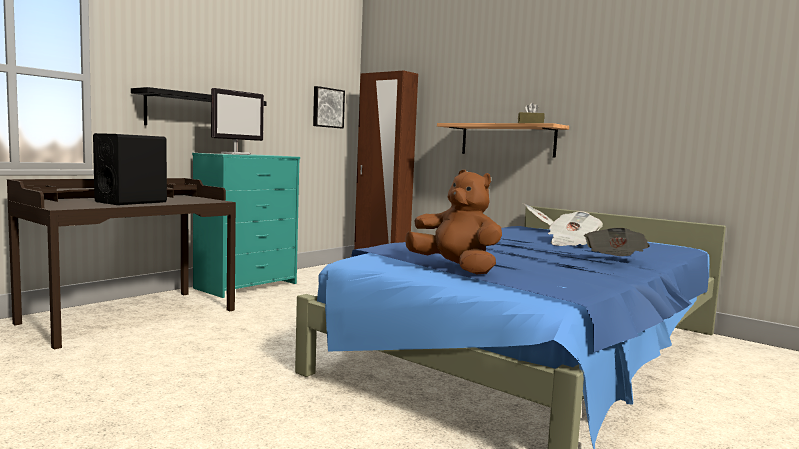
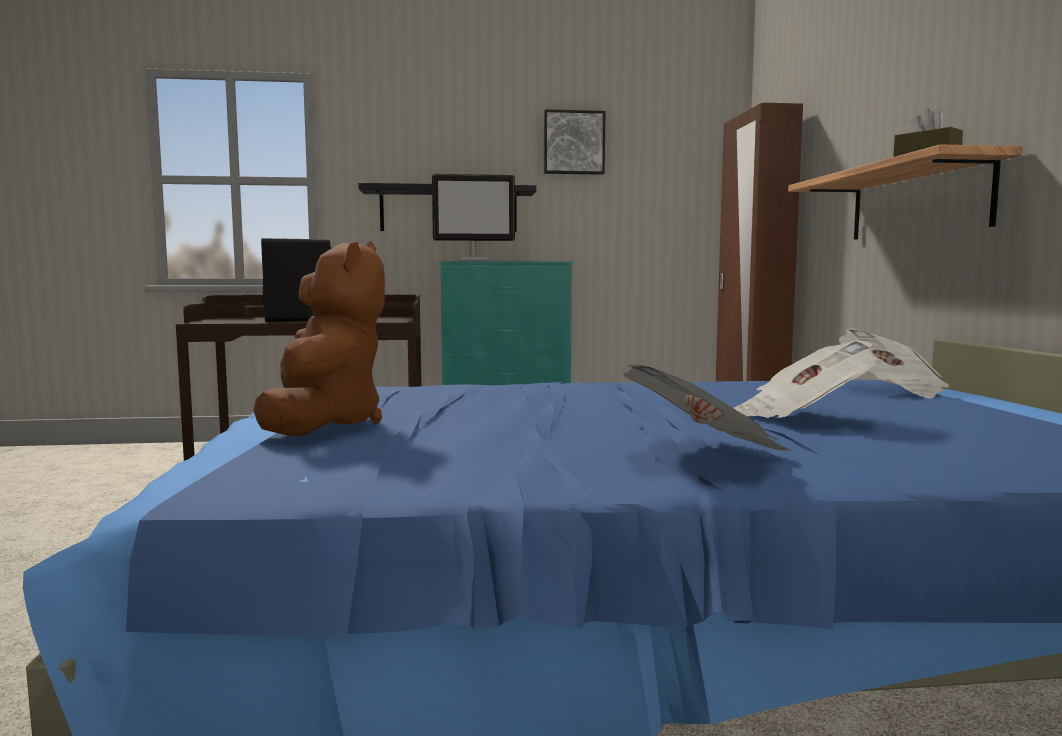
camera: 45 degrees right, 0 degrees up
picture [313,86,345,128] -> picture moved to [544,109,605,175]

